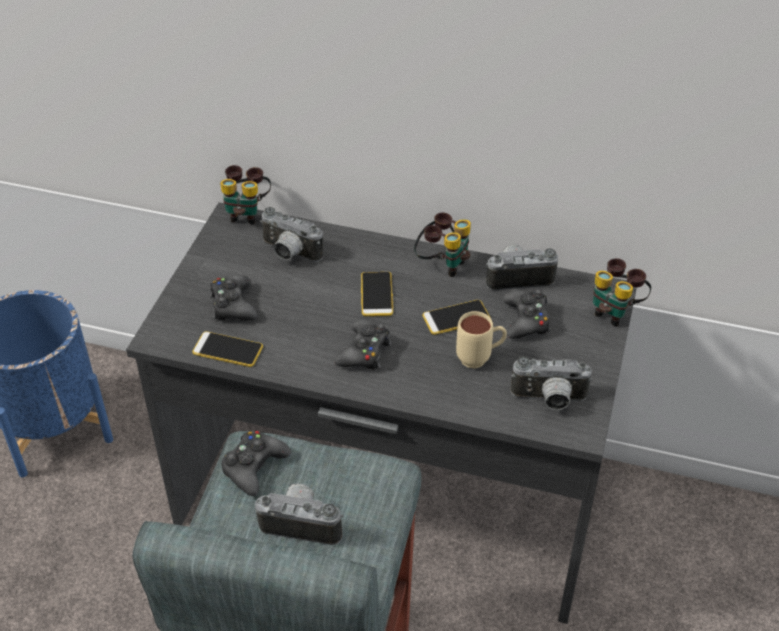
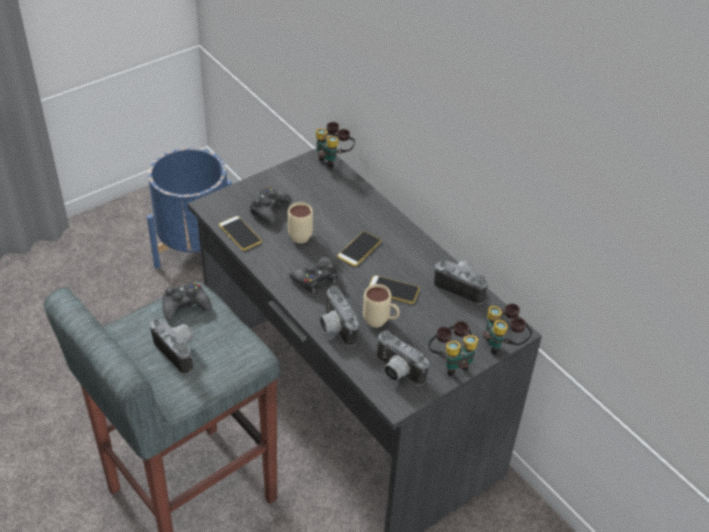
camera: 35 degrees right, 0 degrees up
camera [260,207,323,262] -> camera moved to [319,285,359,347]
binoculars [414,212,471,277] -> binoculars moved to [428,321,478,376]
black game controller [503,289,550,339] -> none
none -> beige mug [288,202,313,243]

